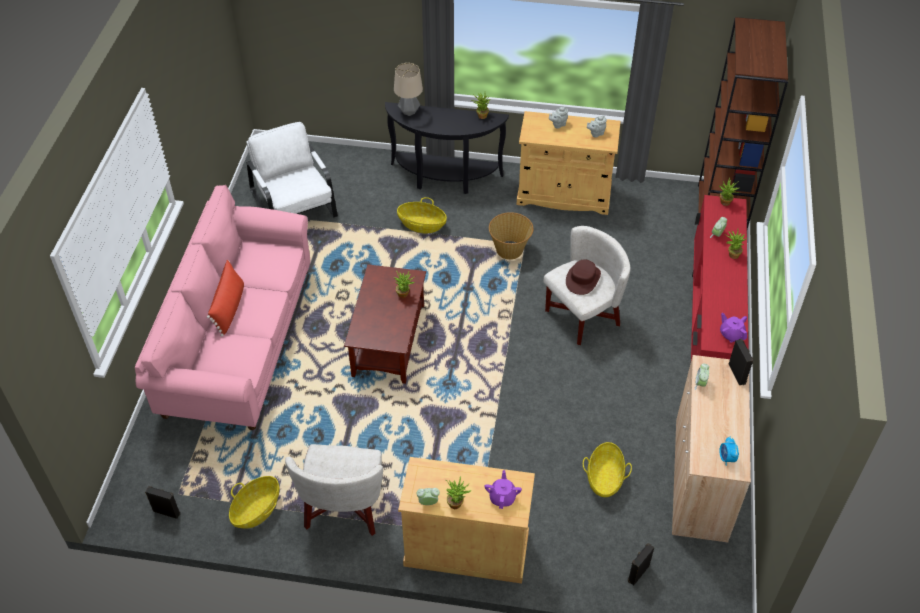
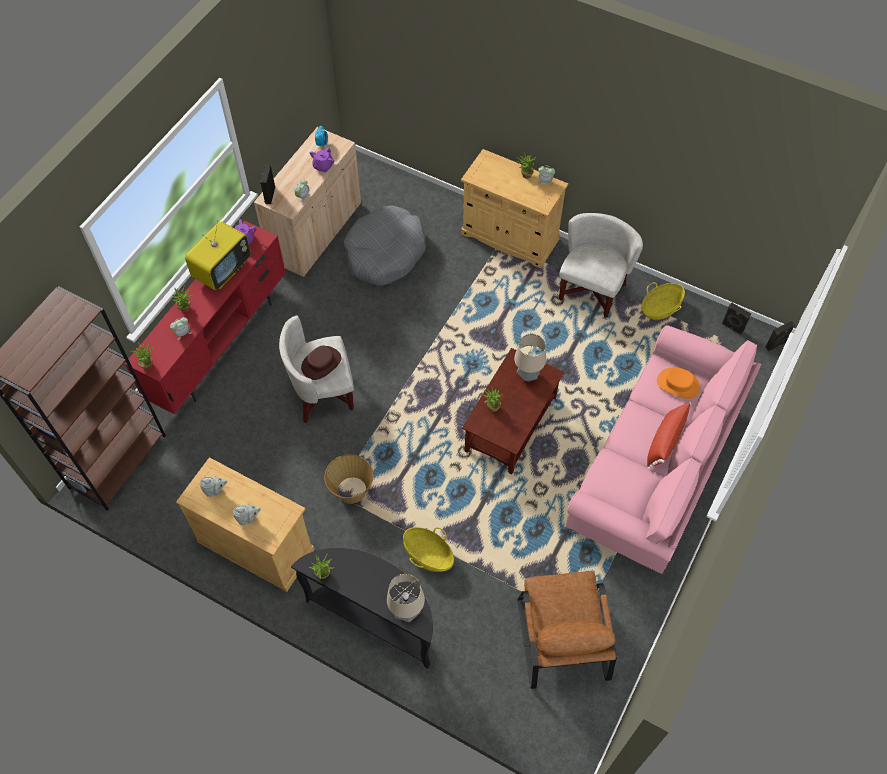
camera: 160 degrees left, 10 degrees up
white armchair [246,122,338,218] -> brown armchair [517,571,617,689]
purple teapot [484,470,522,509] -> purple teapot moved to [310,147,334,172]
basket [583,442,632,497] -> grey dog bed [344,205,426,286]
black speaker [628,543,654,585] -> black speaker moved to [765,321,795,351]
none -> television [185,220,251,290]
none -> table lamp [514,334,546,381]
none -> orange hat [657,367,700,399]

